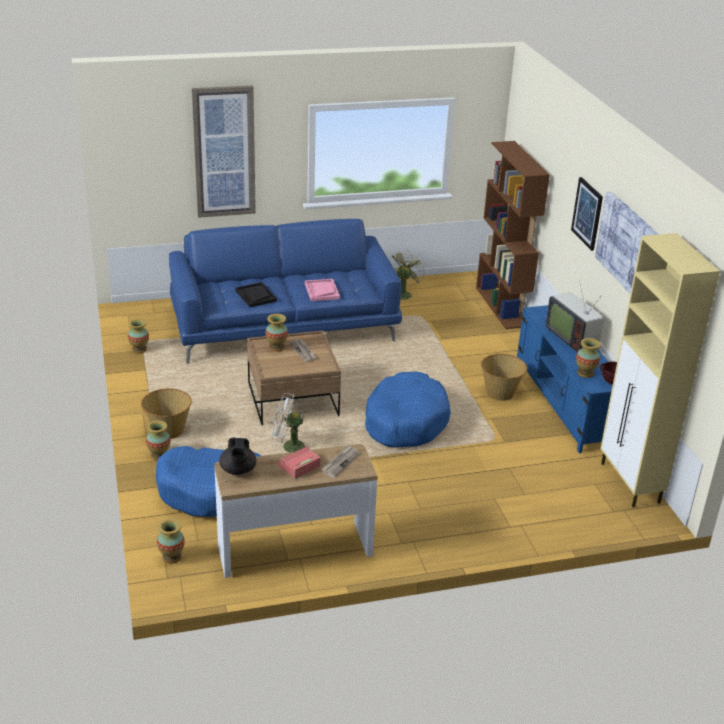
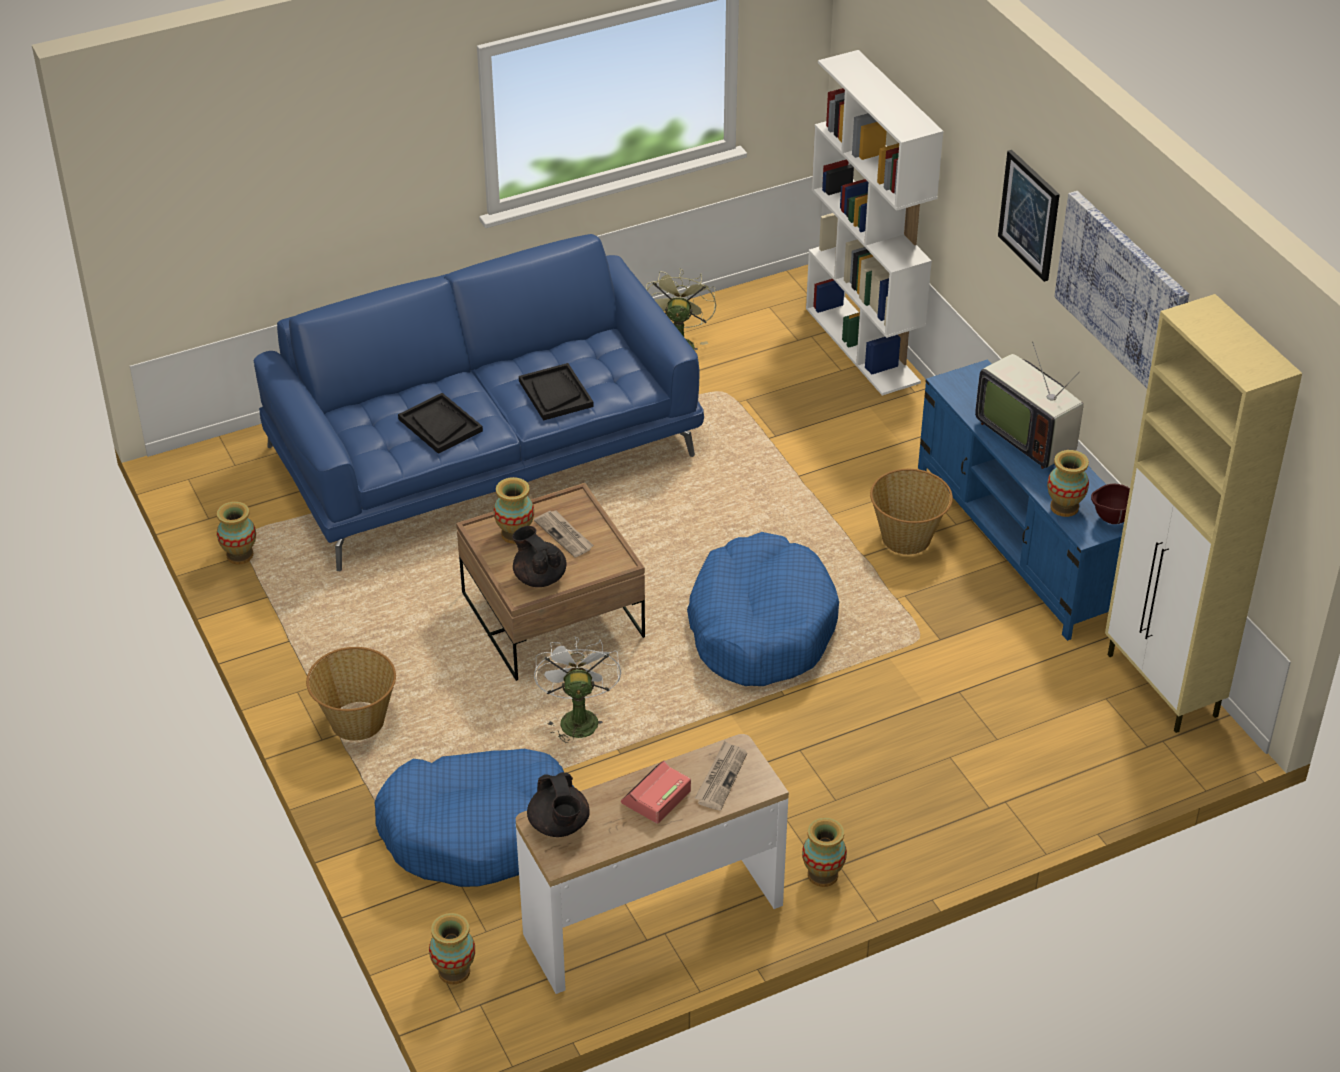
camera: 10 degrees left, 10 degrees up
vase [146,420,171,460] -> vase moved to [802,817,847,887]
picture [192,85,256,218] -> none
white fan [272,393,305,453] -> white fan turned 90 degrees clockwise [534,637,621,743]
pink tray [305,279,340,301] -> black tray [519,363,594,421]
brown bookcase [476,141,550,329] -> white bookcase [806,50,943,395]
none -> black teapot [512,526,567,587]

